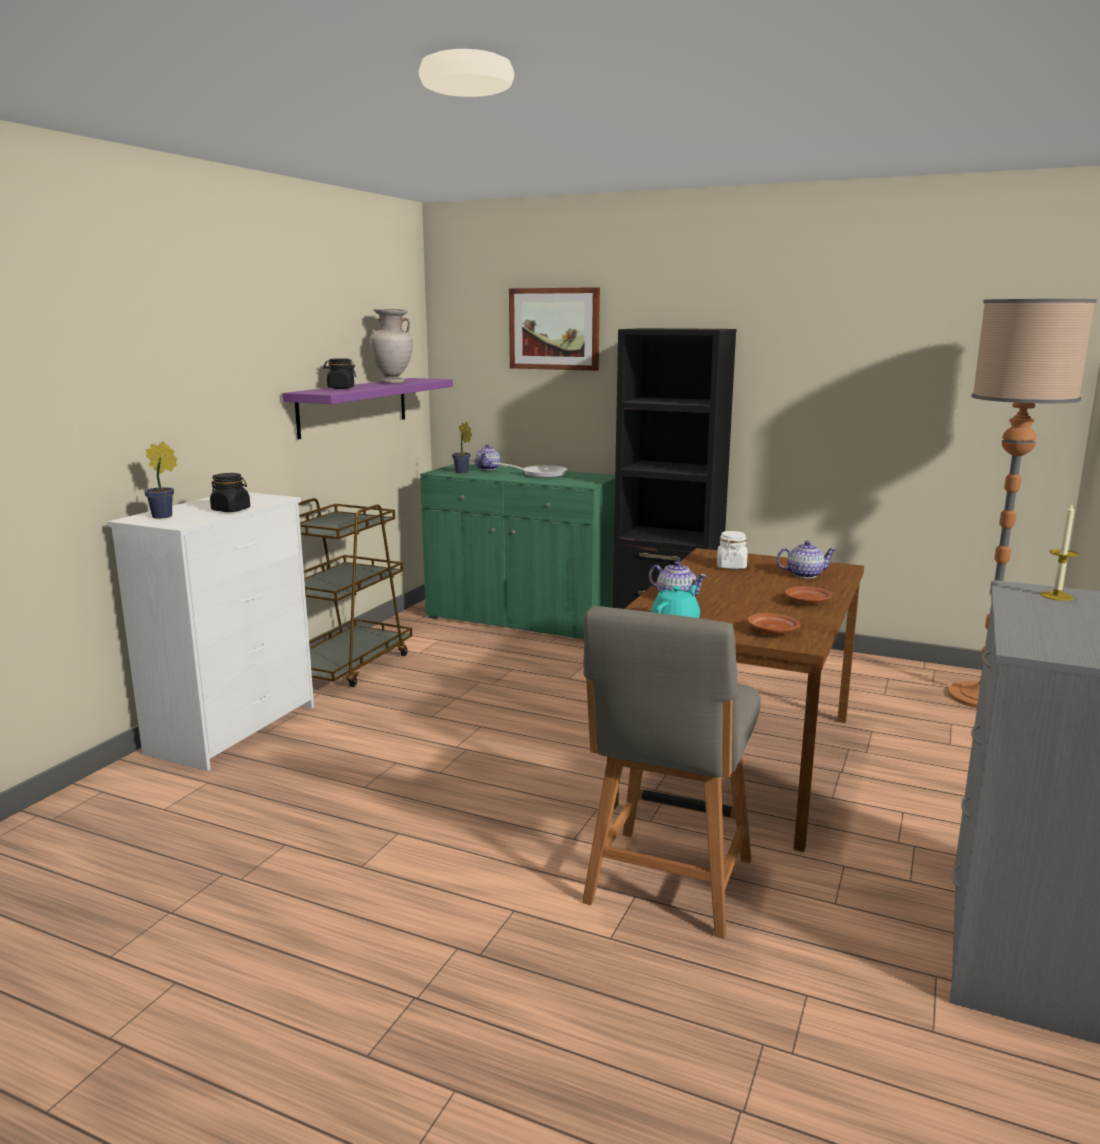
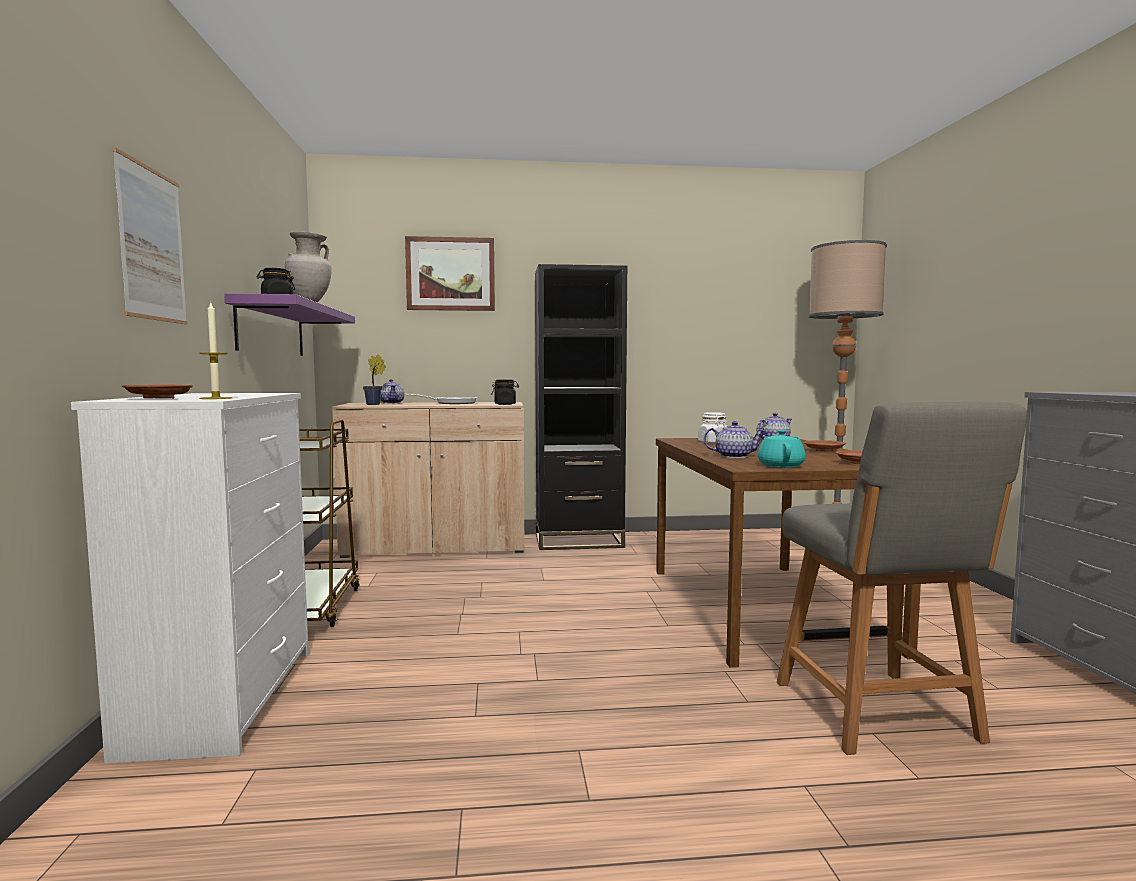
camera: 30 degrees left, 10 degrees down
potted plant [144,442,177,519] -> brown plate [122,384,193,398]
black jar [210,473,250,512] -> black jar moved to [491,379,519,405]
green cabinet [420,464,615,641] -> beige cabinet [332,402,525,558]
candle [1040,503,1078,601] -> candle moved to [199,303,232,399]
none -> picture [112,147,188,324]

